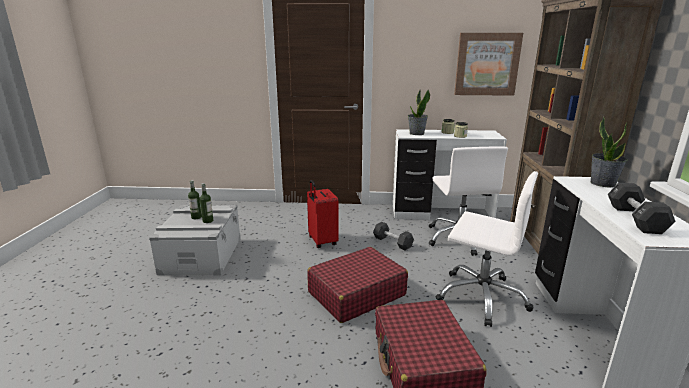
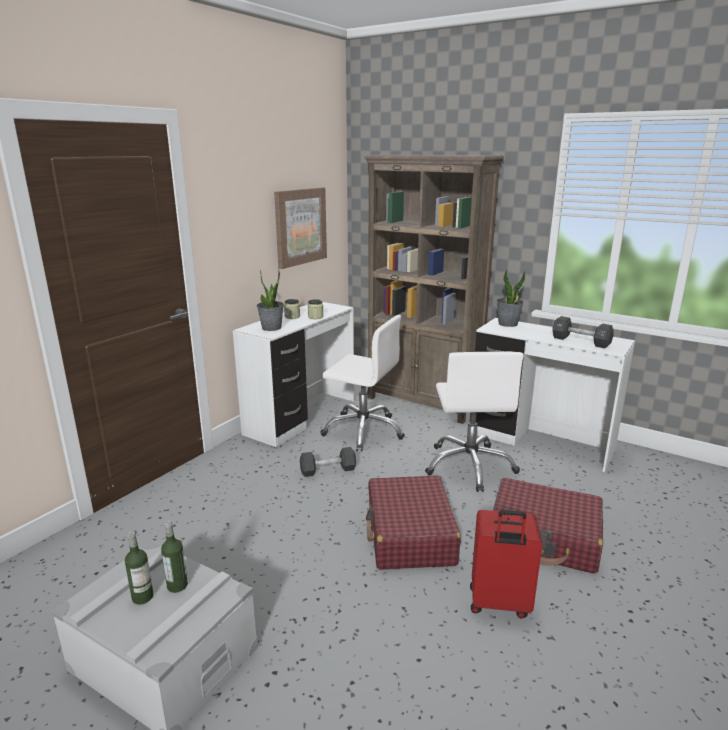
camera: 60 degrees left, 0 degrees up
red suitcase [307,180,339,248] -> red suitcase moved to [470,510,542,619]
white office chair [435,171,538,327] -> white office chair turned 120 degrees clockwise [425,352,524,492]

